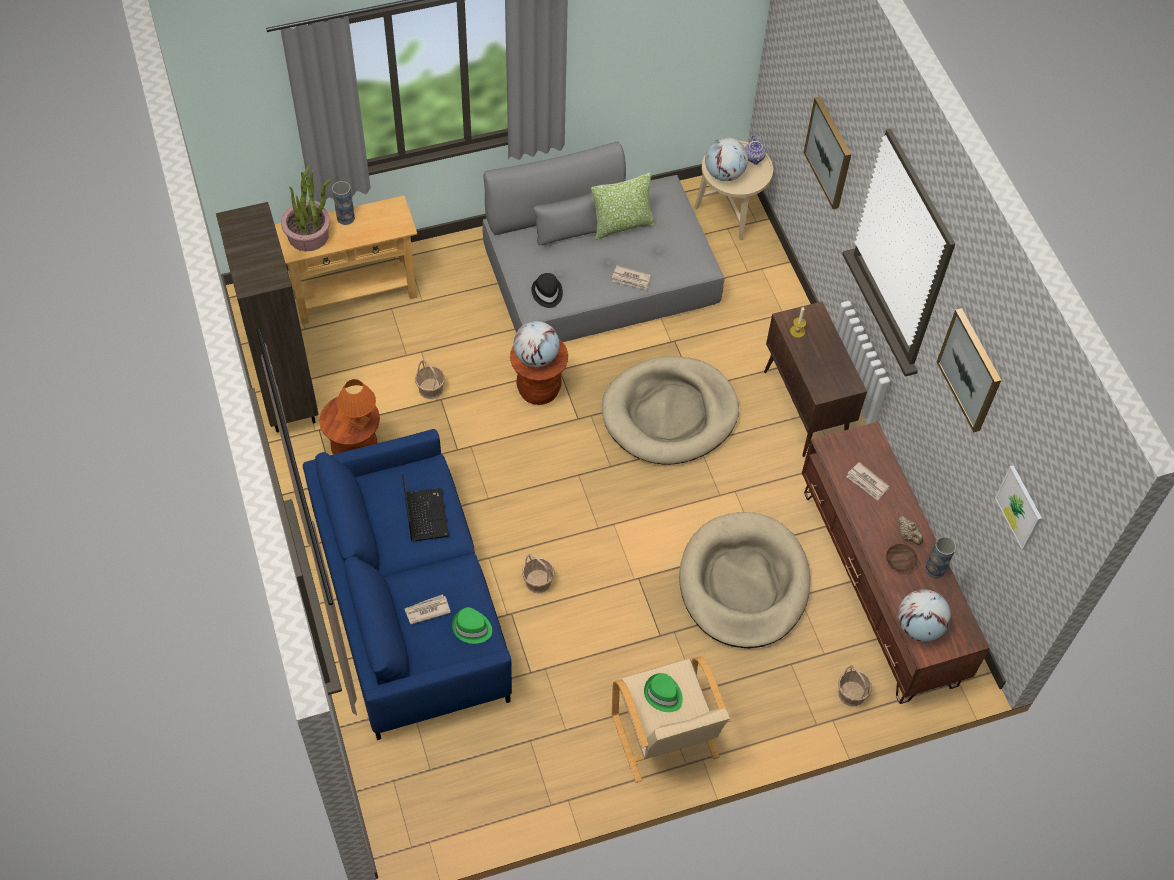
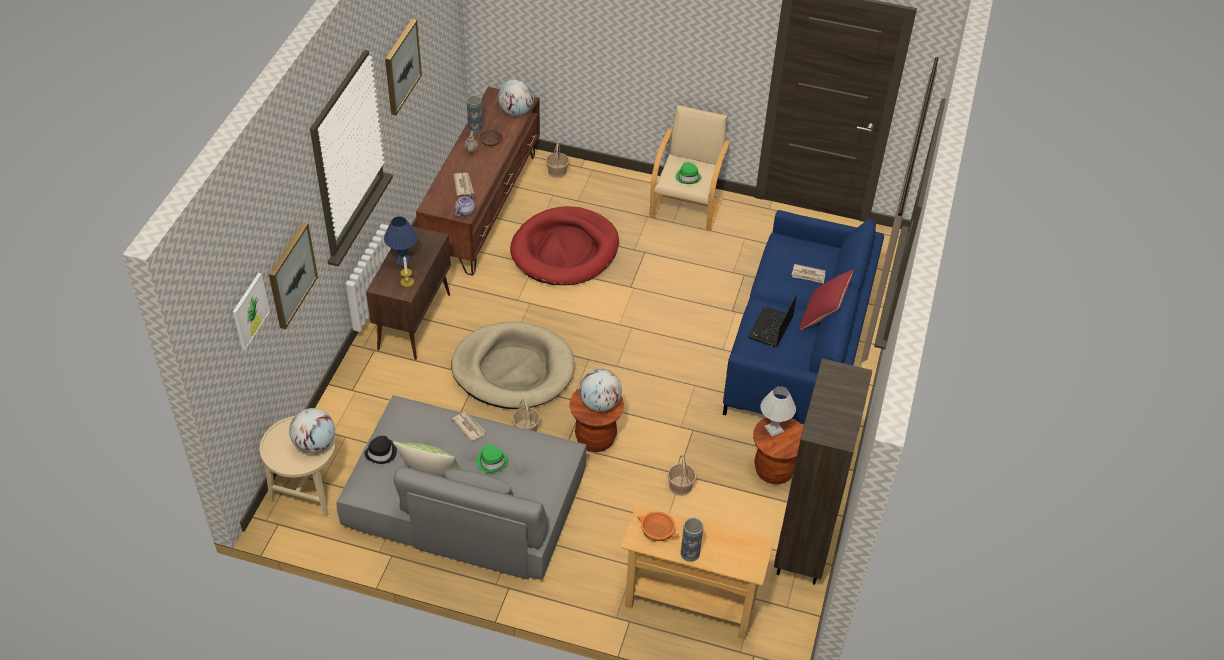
camera: 145 degrees left, 10 degrees down
potted plant [281,165,331,251] -> none
orange table lamp [337,379,376,430] -> white table lamp [760,386,796,437]
green hat [452,607,492,644] -> green hat moved to [477,444,508,473]
basket [522,554,555,593] -> basket moved to [512,399,540,432]
black hat [531,273,563,308] -> black hat moved to [364,436,397,464]
beige dog bed [679,512,810,648] -> red dog bed [510,206,619,285]
teapot [745,135,766,165] -> teapot moved to [455,192,475,217]
picture [995,465,1042,550] -> picture moved to [233,273,270,350]
none -> blue table lamp [384,217,418,266]
none -> orange bowl [637,512,679,541]
none -> red pillow [799,270,853,330]

